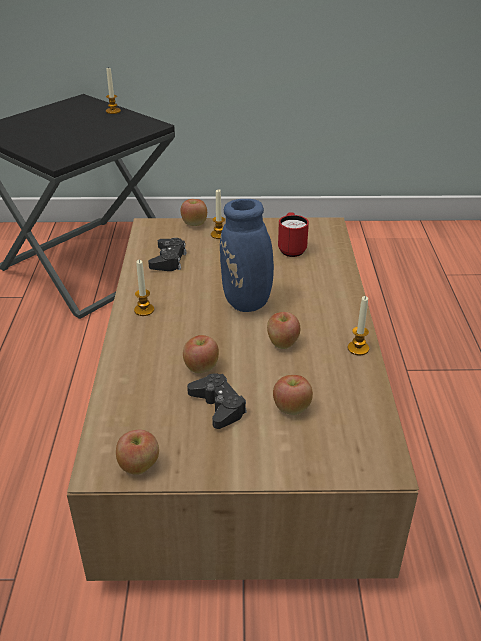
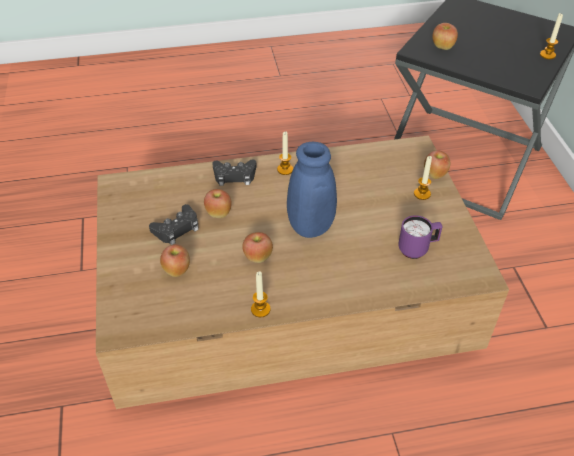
camera: 80 degrees right, 10 degrees up
apple [116,429,159,475] -> apple moved to [432,23,458,50]
black game controller [148,238,187,271] -> black game controller moved to [212,159,257,186]
red mug [278,212,309,257] -> purple mug [398,215,442,259]

